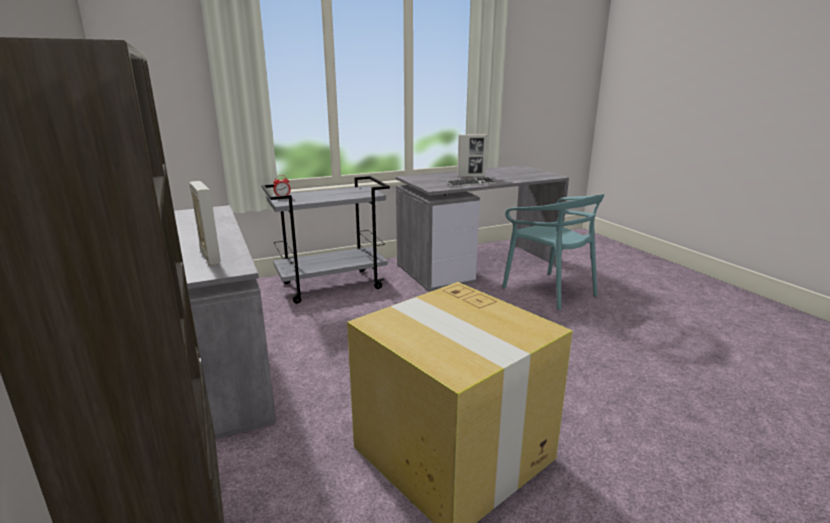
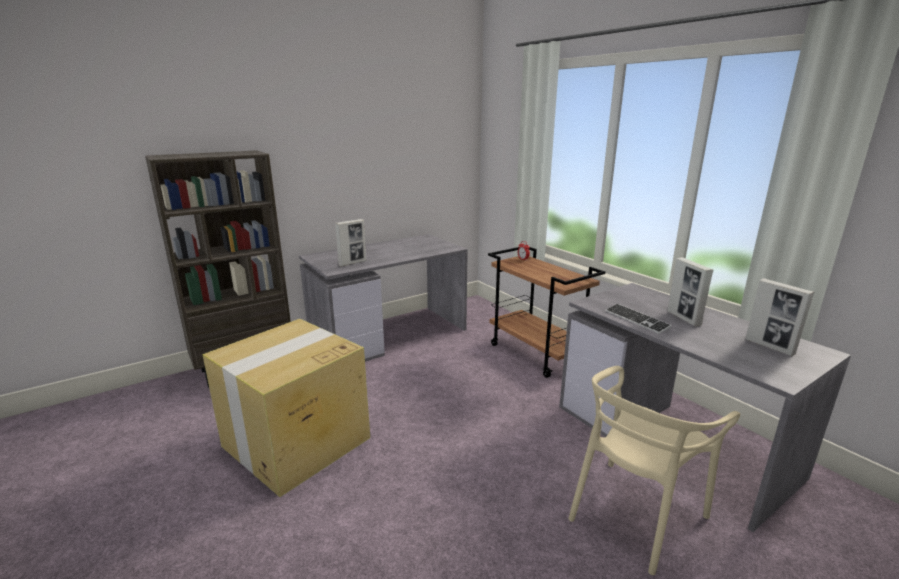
camera: 80 degrees right, 0 degrees up
grey cart [262,176,390,304] -> brown cart [488,247,605,378]
turquoise chair [502,194,604,310] -> beige chair [568,366,740,575]
none -> picture frame [745,278,815,356]

